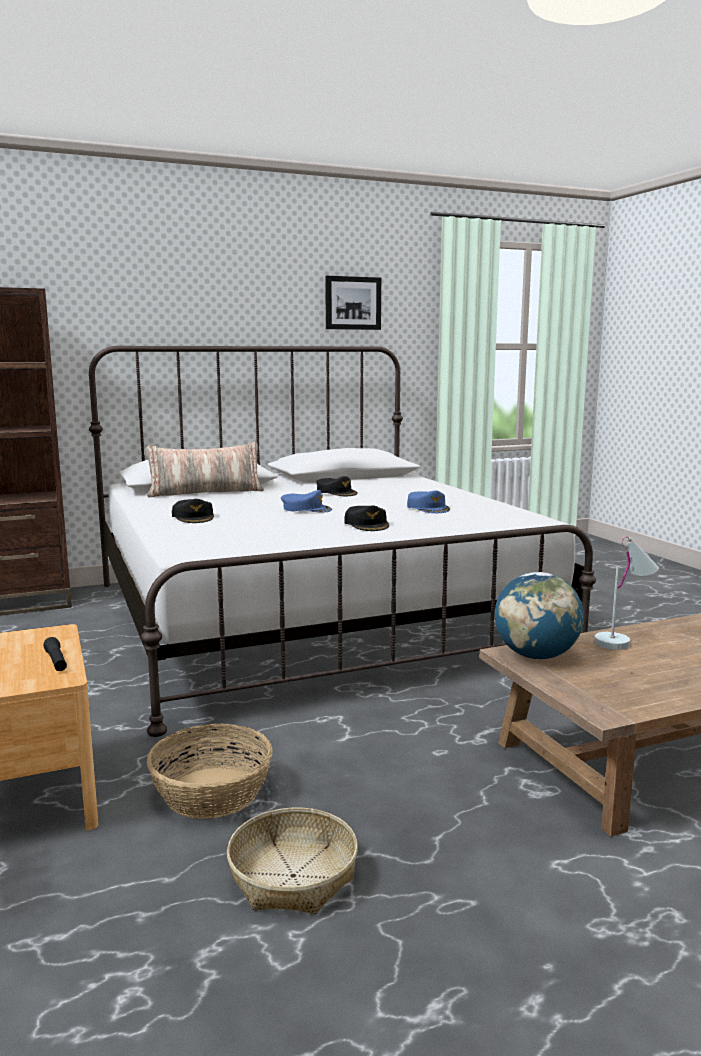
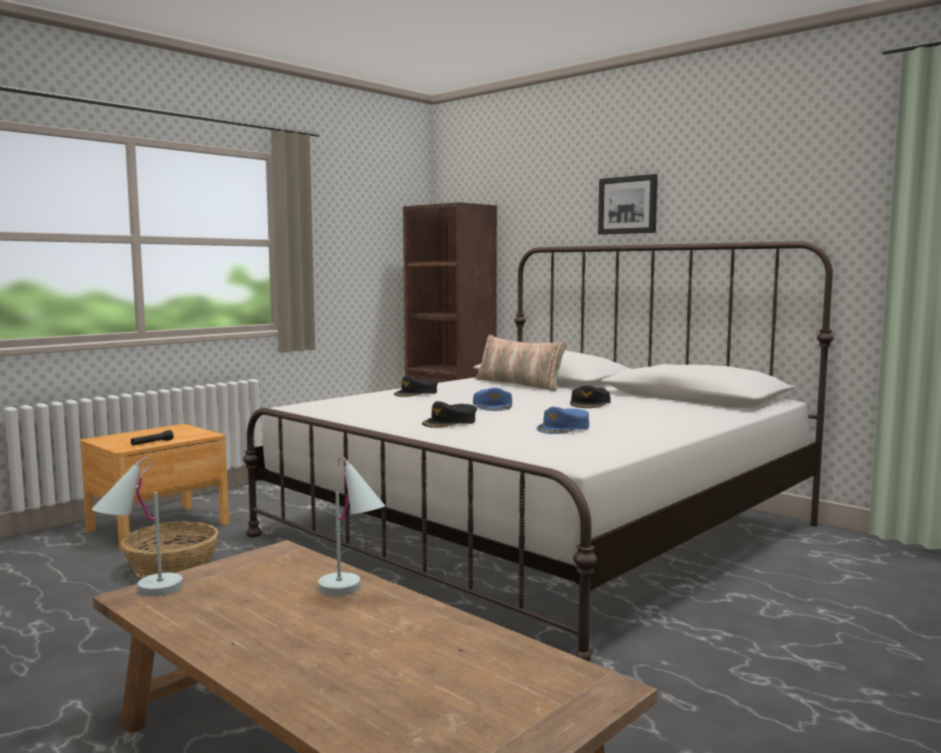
camera: 65 degrees right, 5 degrees down
basket [227,808,358,914] -> none
picture [325,276,381,330] -> picture moved to [598,174,658,235]
globe [495,572,584,660] -> none
none -> white table lamp [92,457,183,597]

